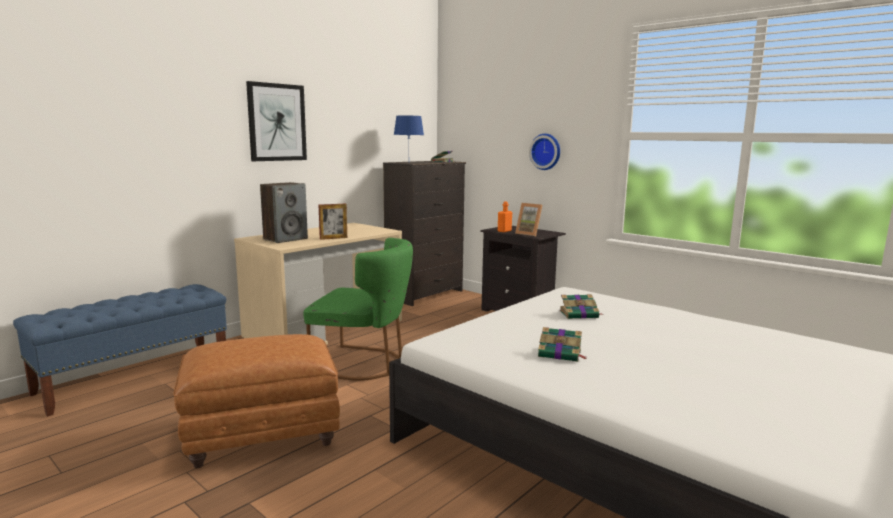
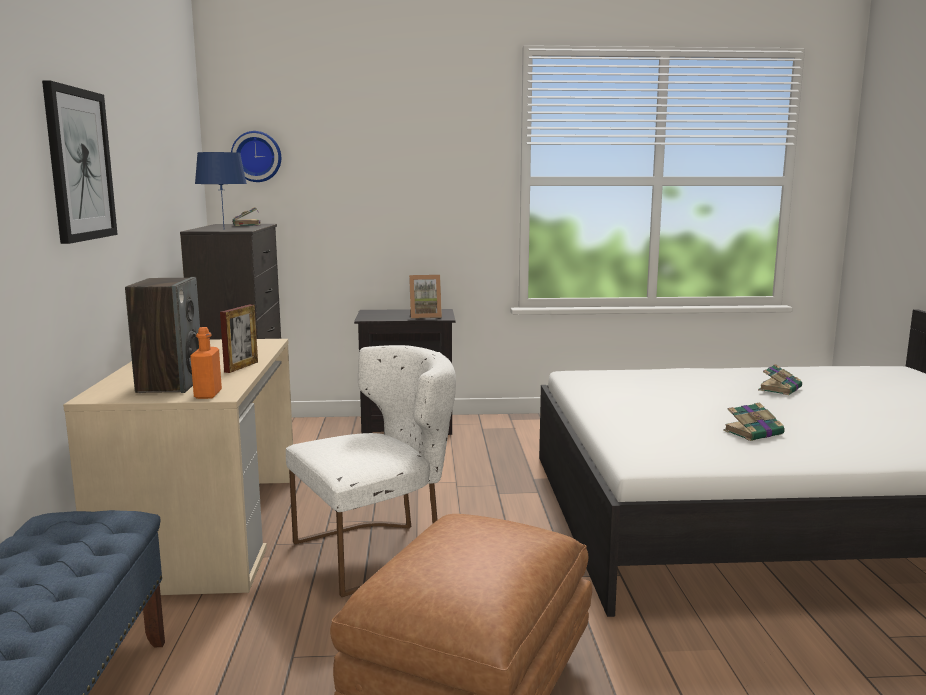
camera: 45 degrees left, 0 degrees up
green chair [303,238,413,381] -> white chair [286,345,456,597]
orange bottle [498,201,512,232] -> orange bottle moved to [190,327,222,399]
wall clock [529,134,560,170] -> wall clock moved to [231,131,281,182]
book [559,294,602,319] -> book moved to [758,364,802,395]

